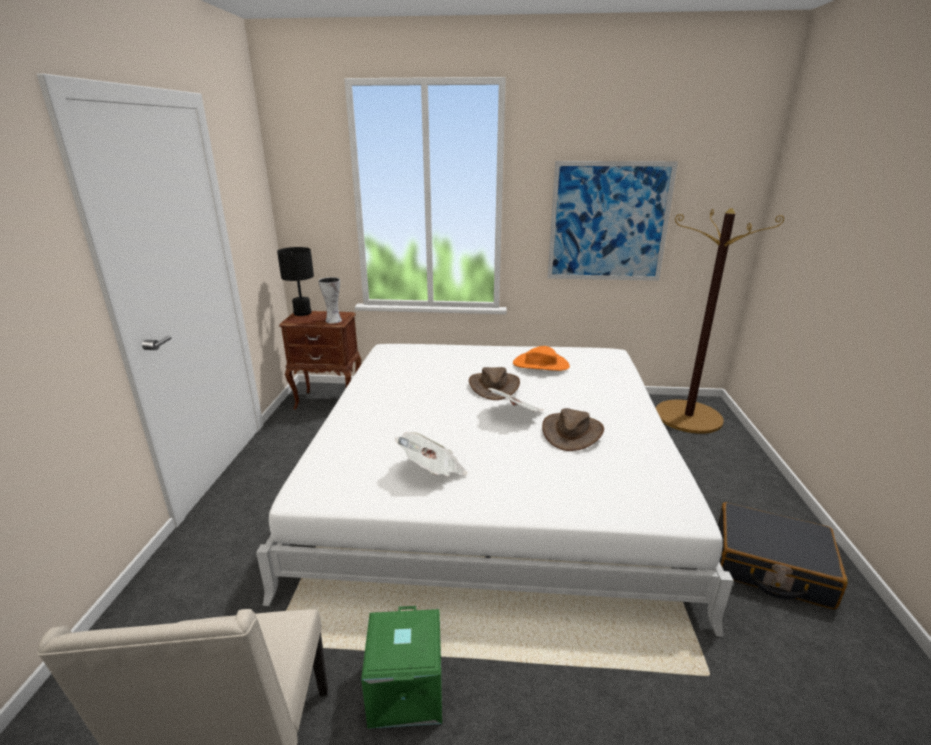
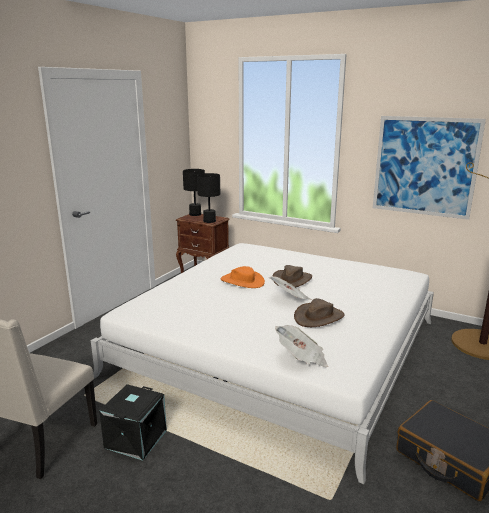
camera: 25 degrees right, 5 degrees down
vase [318,277,342,324] -> black table lamp [197,173,220,223]
green storage box [361,606,442,729] -> black storage box [99,384,167,461]
newspaper [395,432,468,476] -> newspaper moved to [275,325,328,367]
orange hat [513,346,570,371] -> orange hat moved to [220,266,265,288]

